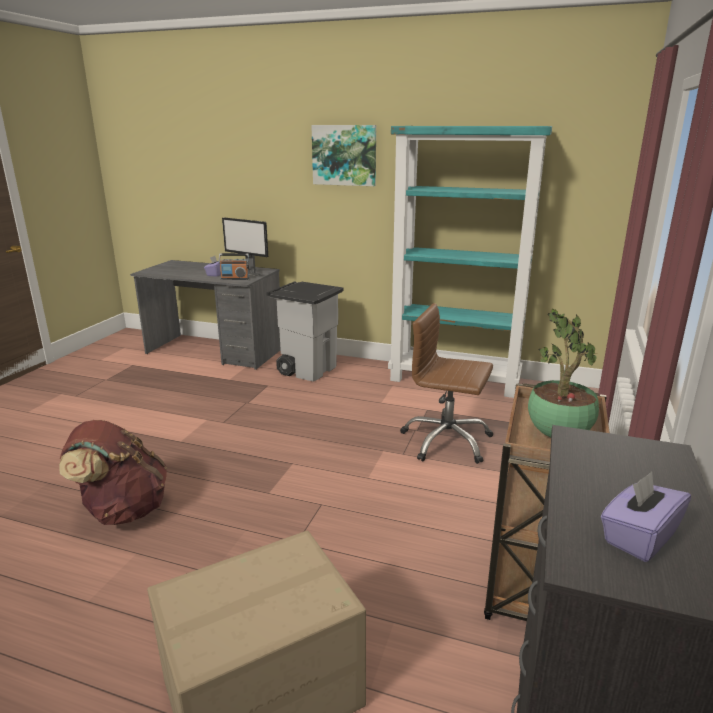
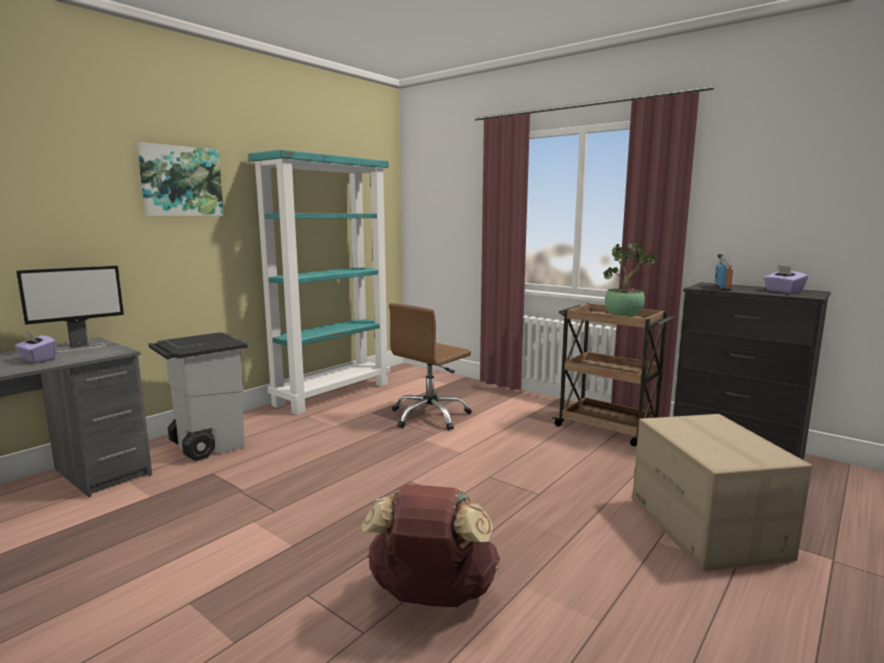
camera: 70 degrees left, 10 degrees down
radio [219,253,249,280] -> radio moved to [715,254,733,290]

